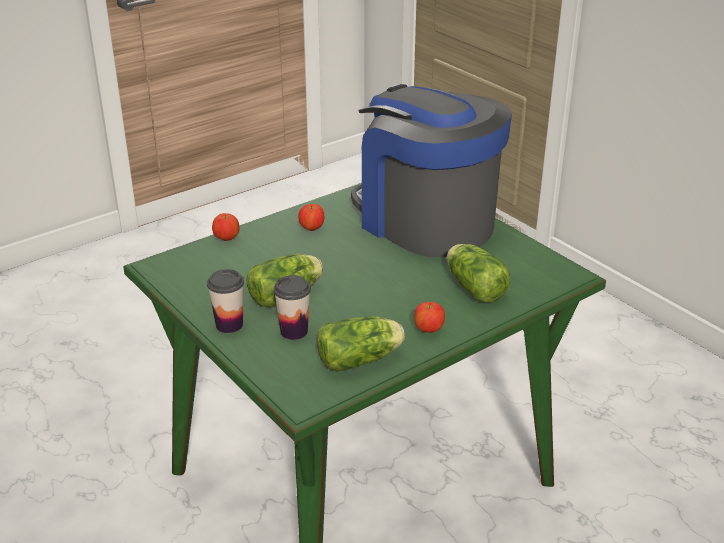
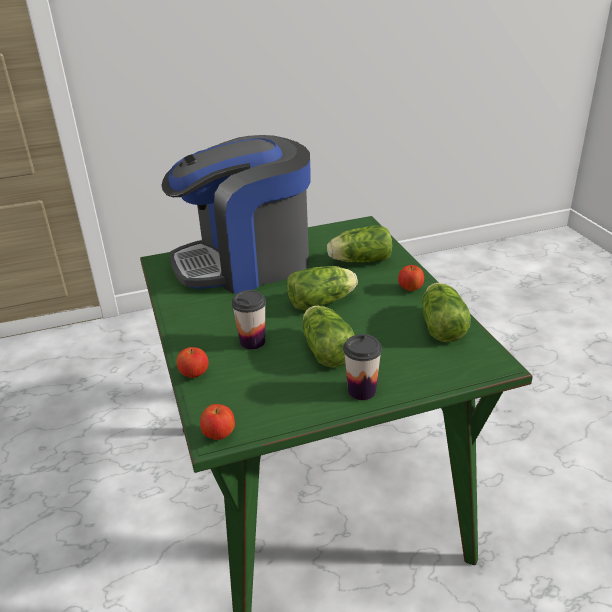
camera: 70 degrees left, 0 degrees up
cup [273,275,311,340] -> cup moved to [232,290,266,350]
apple [298,204,324,231] -> apple moved to [200,404,235,440]
none -> lettuce [287,266,358,311]

